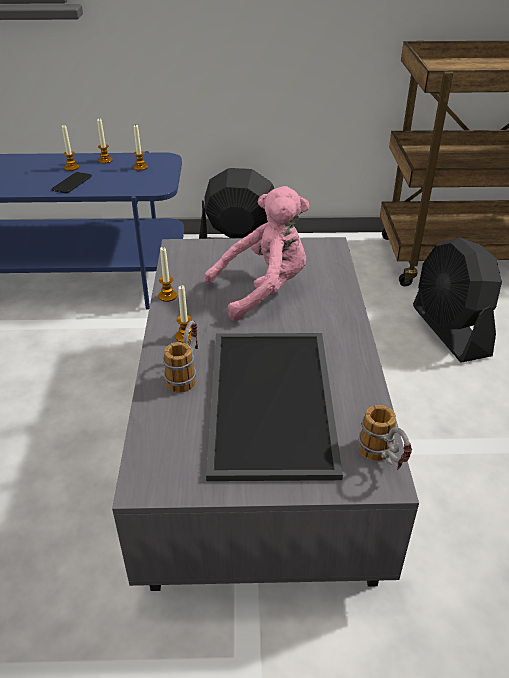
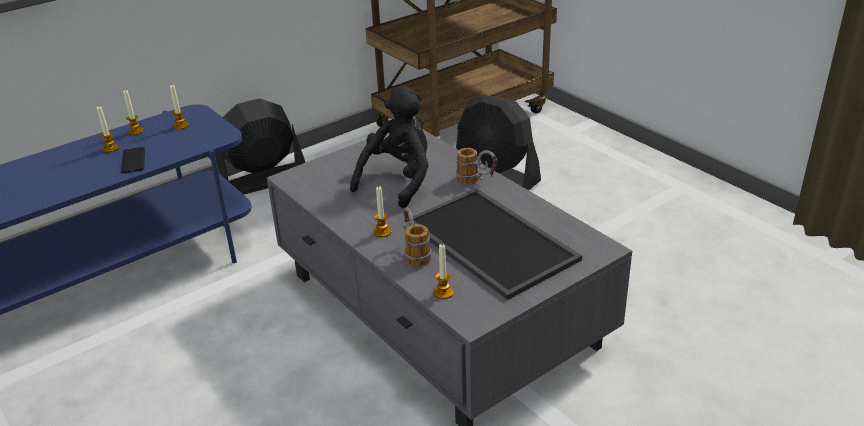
camera: 35 degrees left, 5 degrees down
candle [158,247,177,302] -> candle moved to [434,244,454,299]
pink plush toy [204,186,310,321] -> black plush toy [350,86,429,208]
mug [358,405,412,470] -> mug moved to [456,148,497,185]

